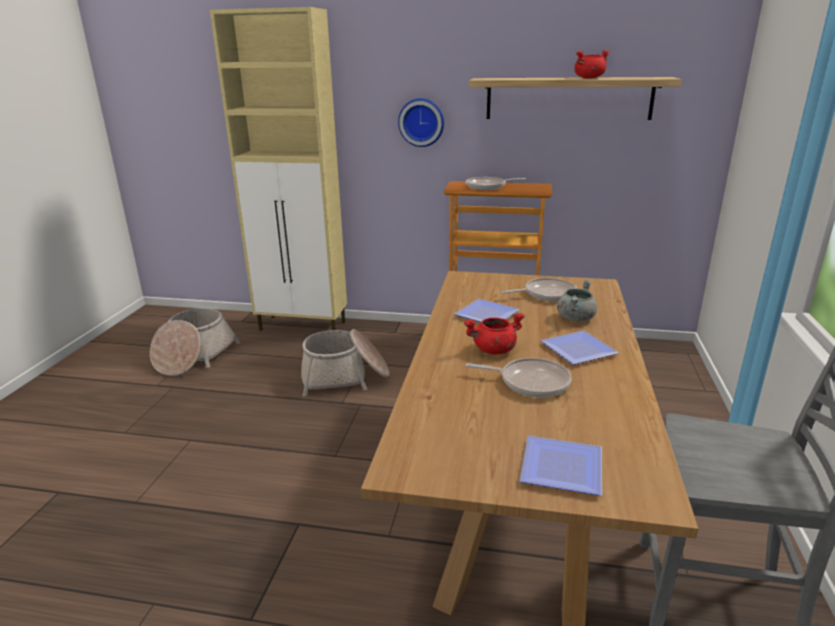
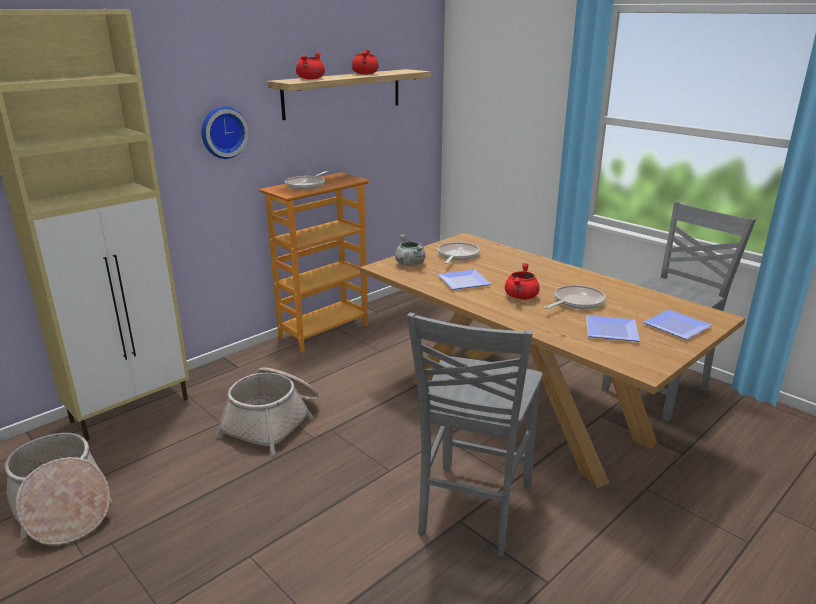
camera: 55 degrees left, 0 degrees up
plate [540,330,619,365] -> plate moved to [586,315,640,342]
grey cooking pot [557,280,597,322] -> grey cooking pot moved to [395,234,426,266]
none -> red cooking pot [296,52,325,79]
none -> grey chair [407,312,543,556]

